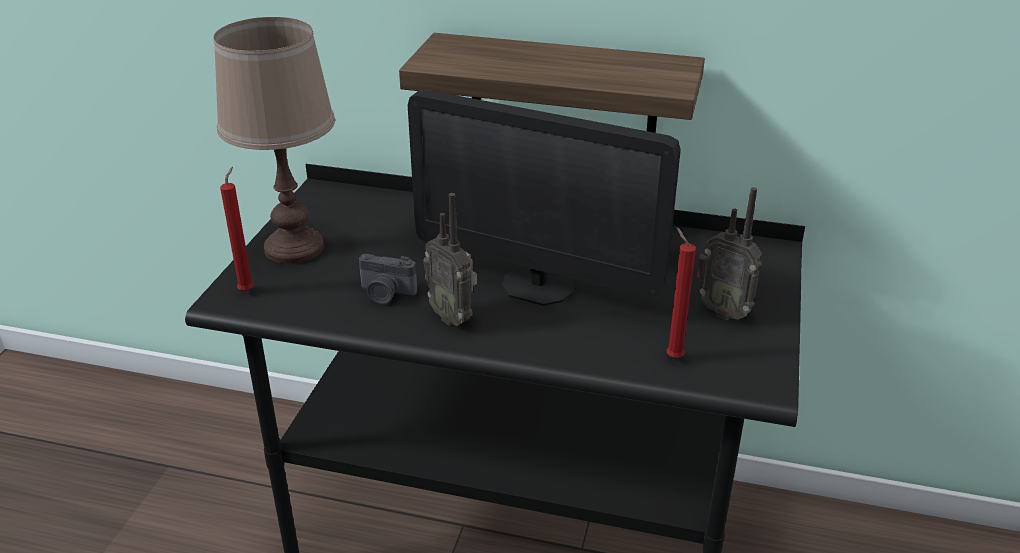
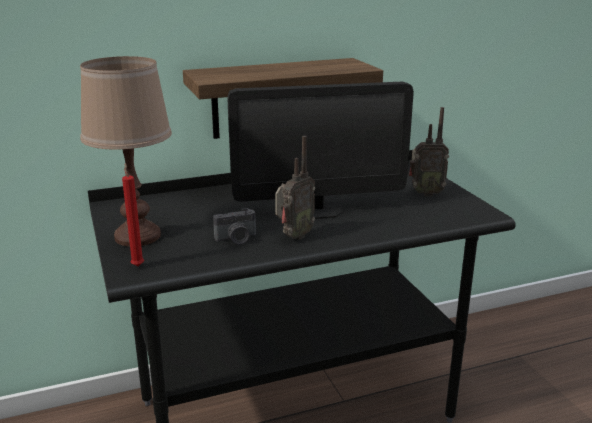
camera: 35 degrees left, 10 degrees down
radio [423,193,477,326] -> radio turned 60 degrees counterclockwise [275,136,315,240]
red candle [667,227,696,358] -> none

